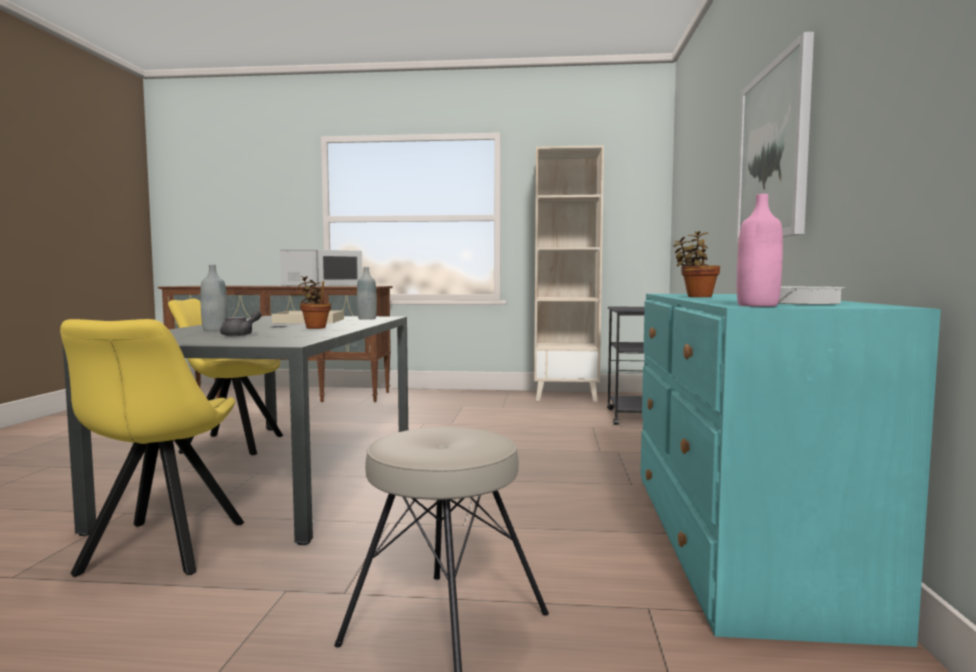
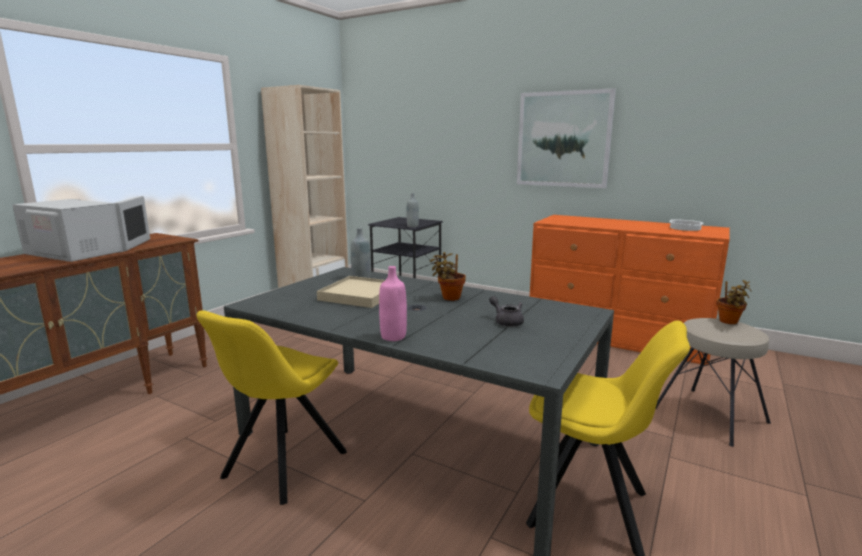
camera: 65 degrees left, 10 degrees up
grey bottle [200,265,228,331] -> grey bottle moved to [407,193,419,227]
turquoise dresser [640,294,941,647] -> orange dresser [530,215,730,366]
potted plant [673,231,720,297] -> potted plant moved to [716,280,752,324]
pink bottle [737,194,783,307] -> pink bottle moved to [379,266,407,341]

